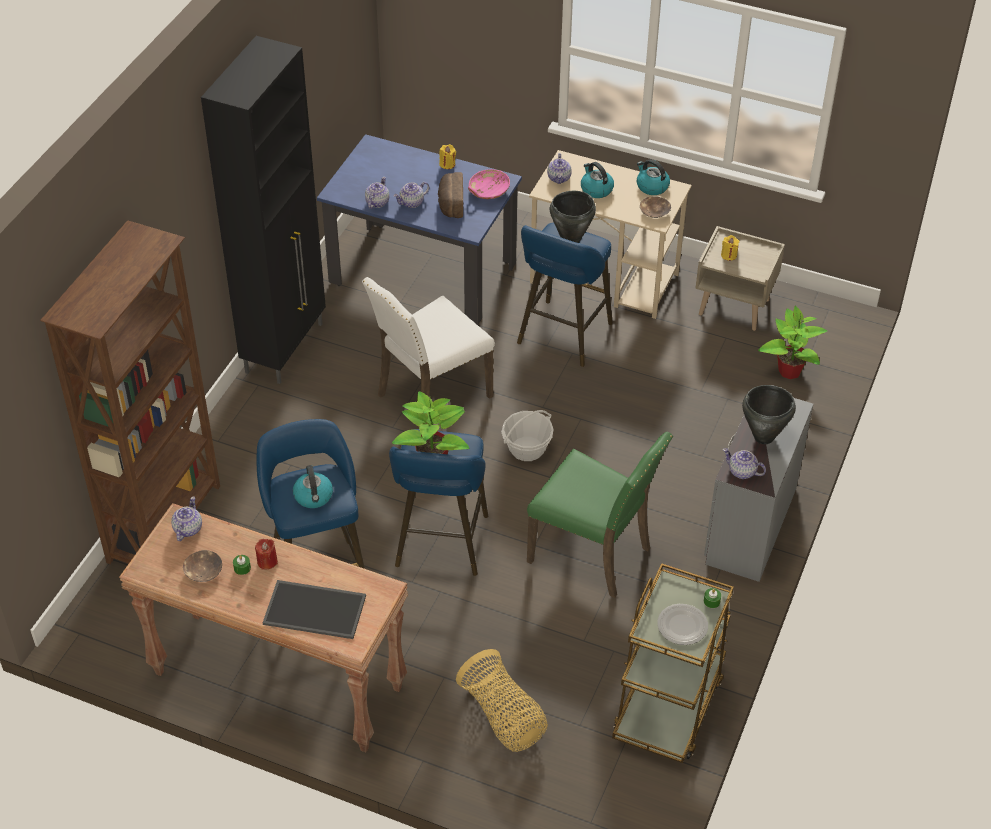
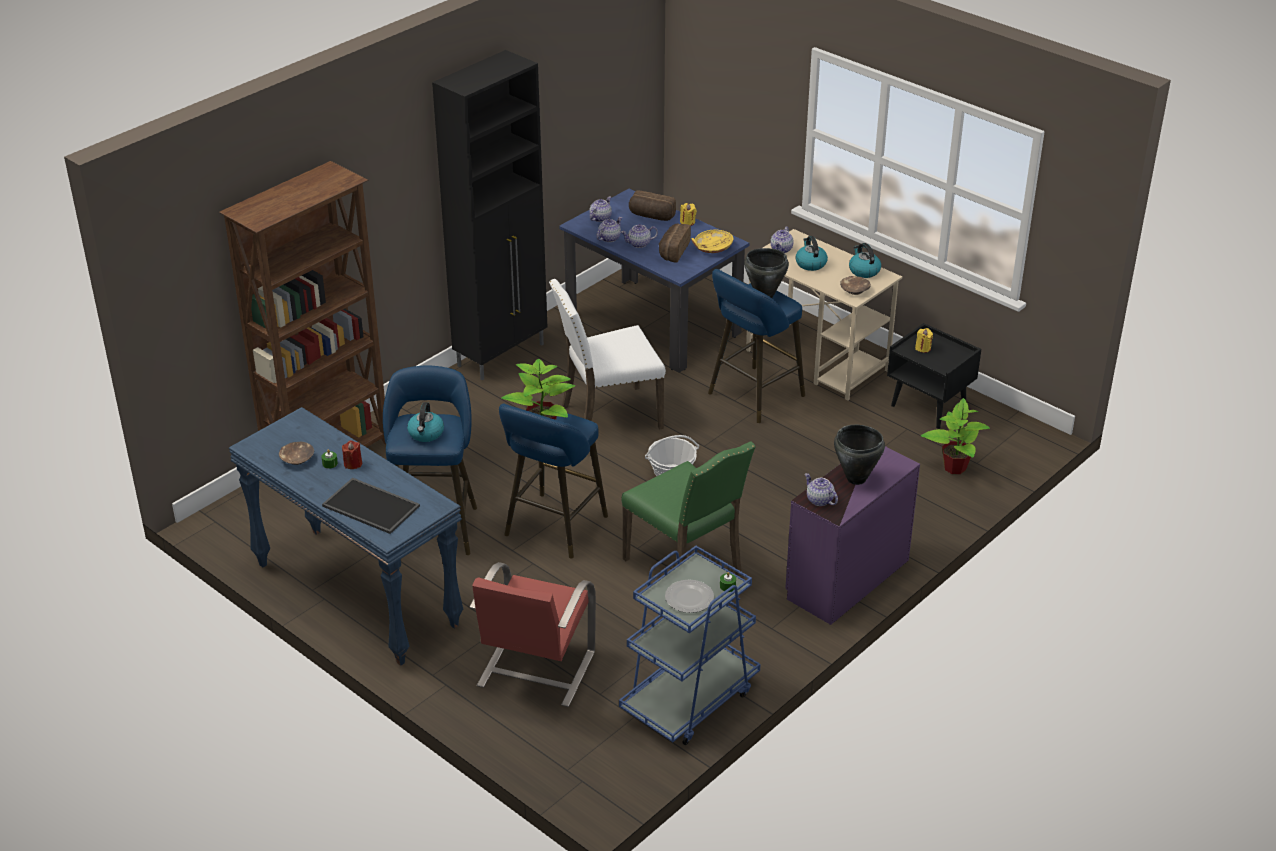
camera: 20 degrees right, 10 degrees down
brown console table [119,503,408,752] -> blue console table [229,407,463,666]
teapot [171,497,202,541] -> teapot moved to [589,197,612,222]
basket [456,649,548,752] -> red chair [470,562,596,707]
pink bowl [468,169,510,199] -> yellow bowl [692,230,733,253]
brown cart [612,563,734,763] -> blue cart [619,546,761,745]
beige nightstand [695,226,785,331] -> black nightstand [887,323,981,429]
grey dresser [704,398,813,582] -> purple dresser [785,446,920,625]
none -> bread [629,190,676,221]

